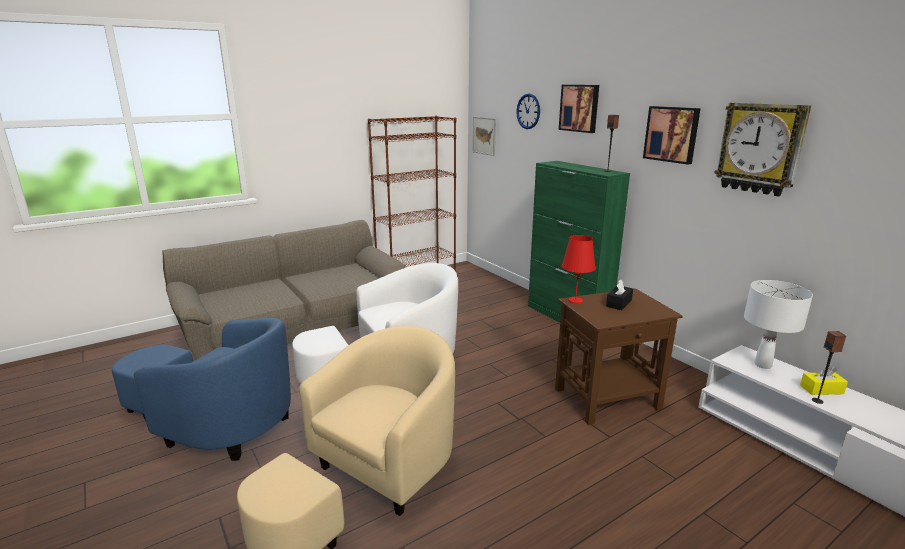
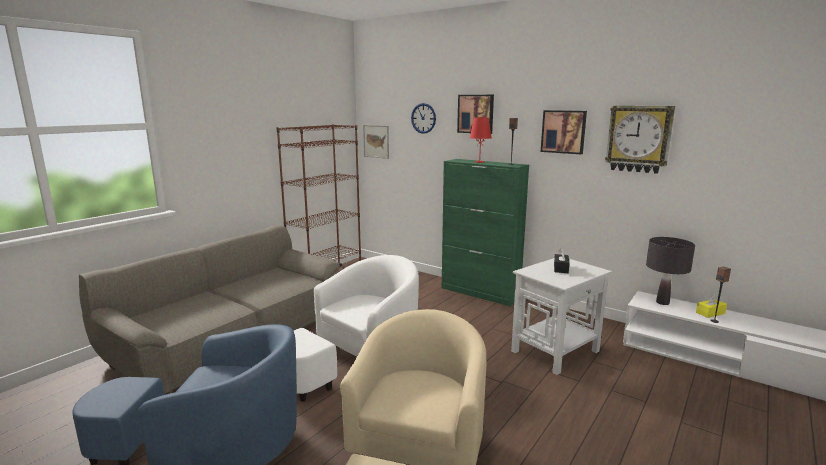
camera: 20 degrees left, 5 degrees down
brown side table [555,288,683,425] -> white side table [511,258,612,375]
red table lamp [562,235,596,304] -> red table lamp moved to [470,117,492,163]
white table lamp [744,280,813,369] -> black table lamp [646,237,695,305]

